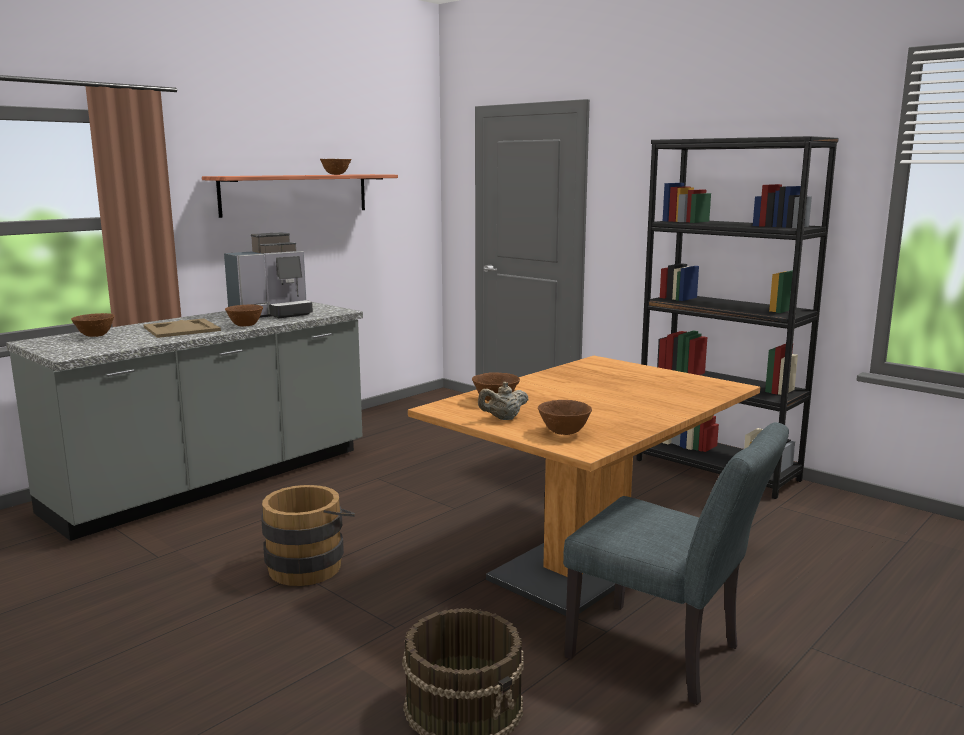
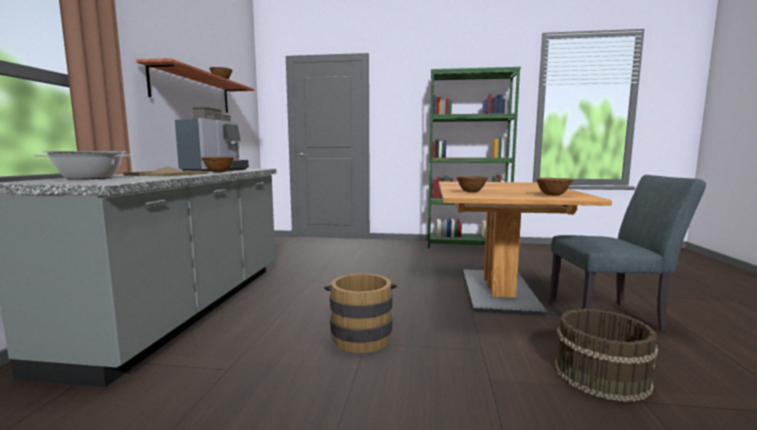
camera: 35 degrees left, 5 degrees down
brown bowl [71,313,115,337] -> cooking pot [33,151,135,180]
beige teapot [478,382,529,420] -> none
black bookcase [636,136,839,499] -> green bookcase [428,67,521,248]

